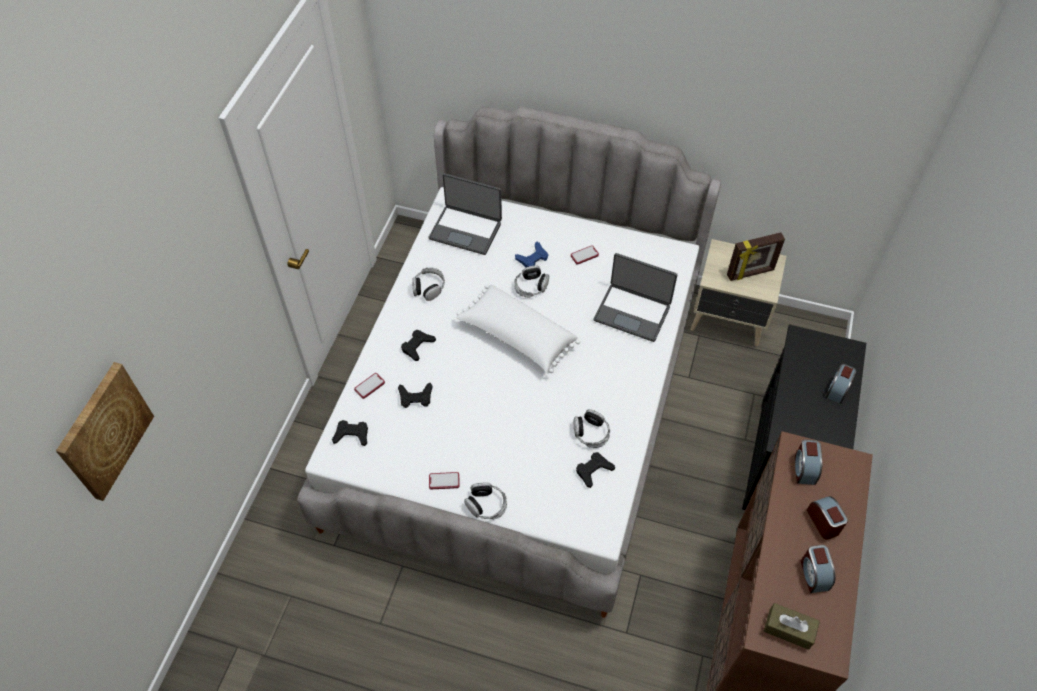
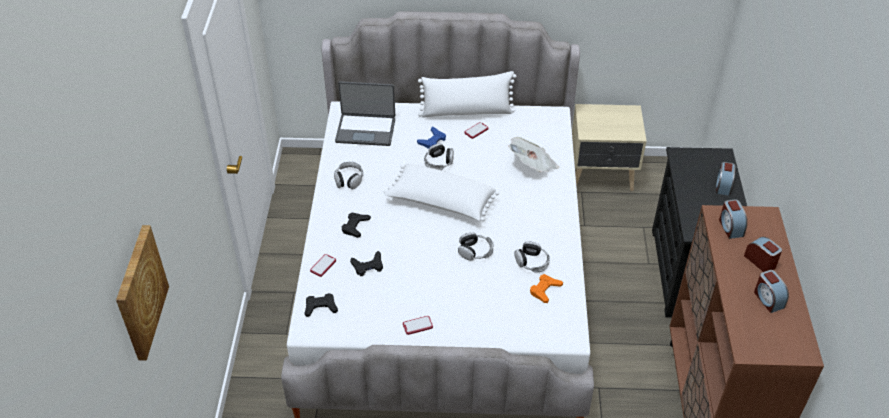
camera: 15 degrees left, 10 degrees down
headphones [464,482,507,519] -> headphones moved to [458,232,494,261]
black game controller [576,452,615,488] -> orange game controller [530,274,563,303]
laptop [594,253,677,342] -> newspaper [508,137,559,172]
picture frame [727,232,785,281] -> none
brown tissue box [764,603,820,650] -> none
none -> white pillow [418,71,516,117]

